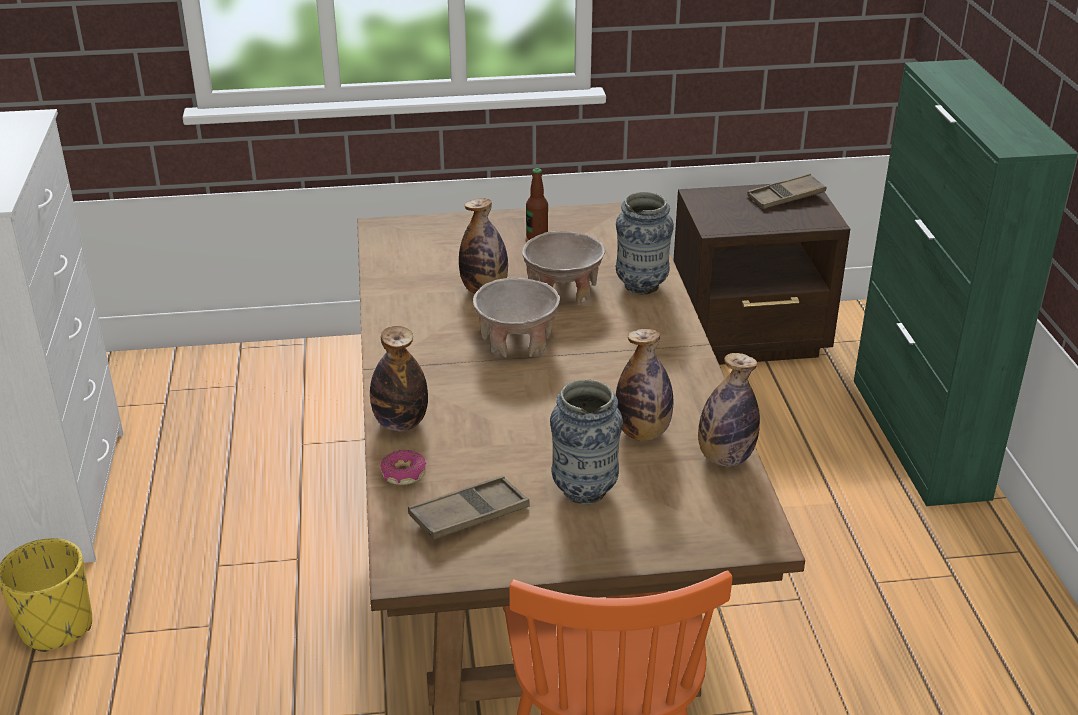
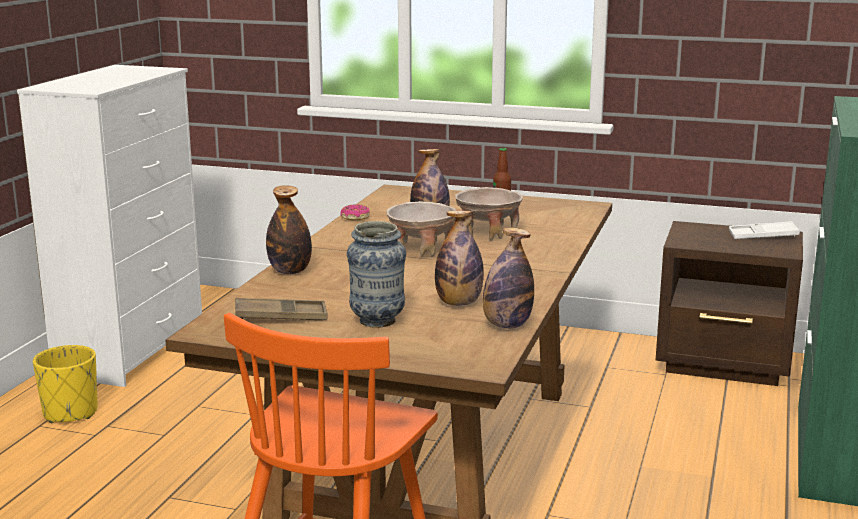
camera: 25 degrees right, 15 degrees down
donut [380,450,426,485] -> donut moved to [340,204,370,221]
vase [616,192,674,294] -> none
brown tray [747,173,826,209] -> white tray [729,221,800,239]

